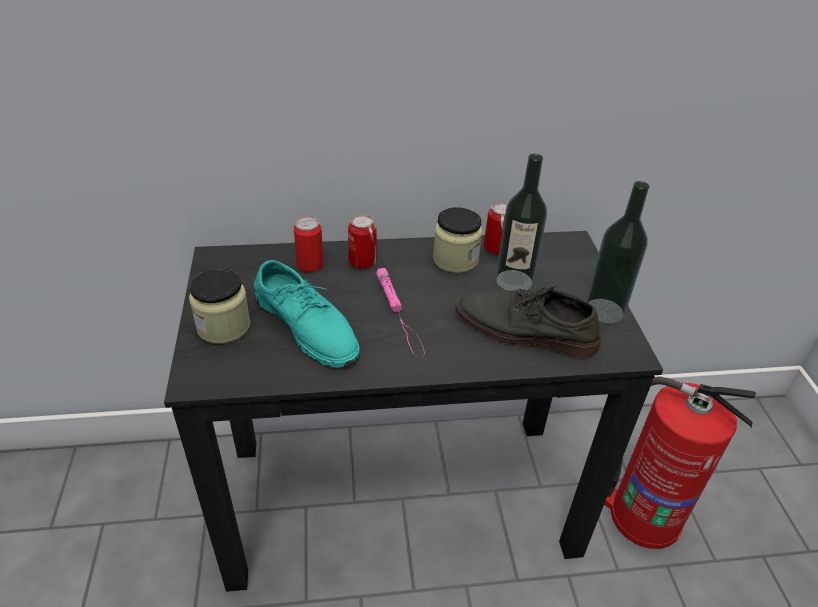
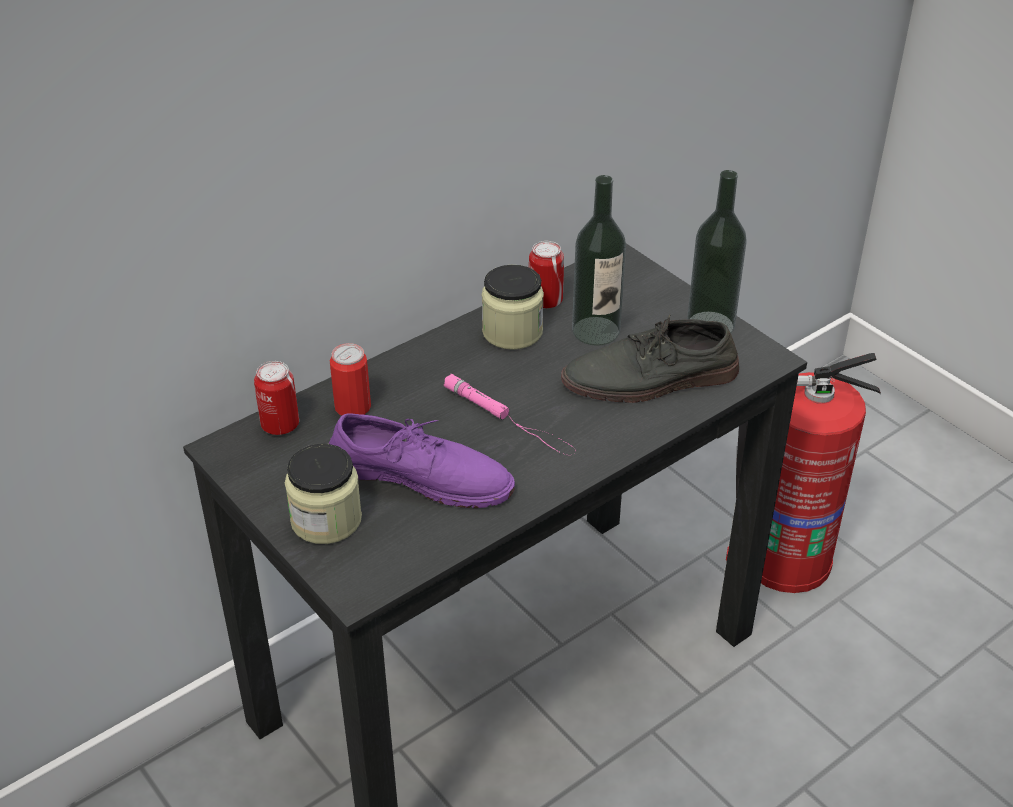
camera: 30 degrees left, 0 degrees up
turquoise shoe [254,260,359,368] -> purple shoe [329,413,515,508]
can [348,214,377,269] -> can moved to [254,361,299,435]

